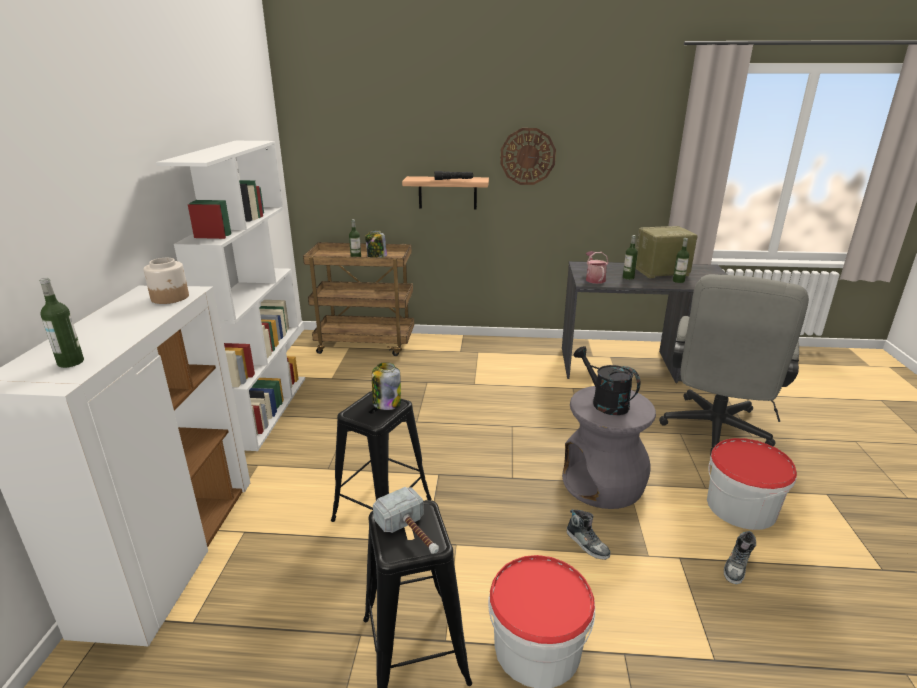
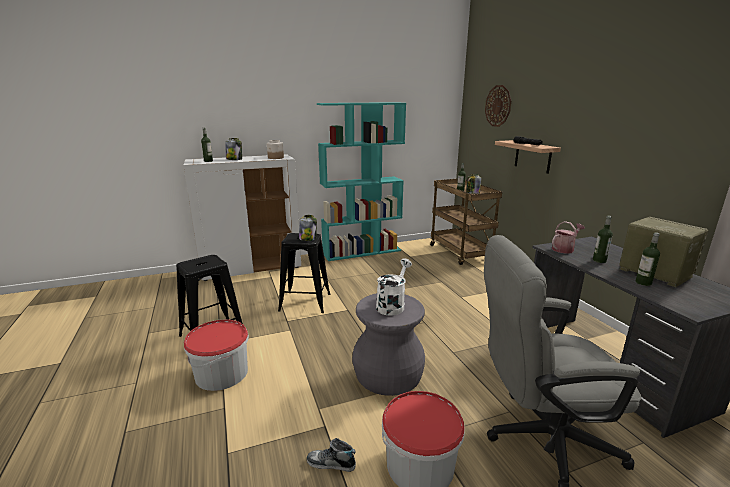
camera: 65 degrees right, 5 degrees down
white bookcase [156,141,305,451] -> turquoise bookcase [317,102,406,261]
hammer [373,487,439,554] -> none
wall clock [500,128,556,185] -> wall clock moved to [485,85,511,127]
shoe [567,509,611,560] -> none
black watering can [574,346,640,415] -> white watering can [376,258,412,315]
none -> jar [225,138,242,160]

